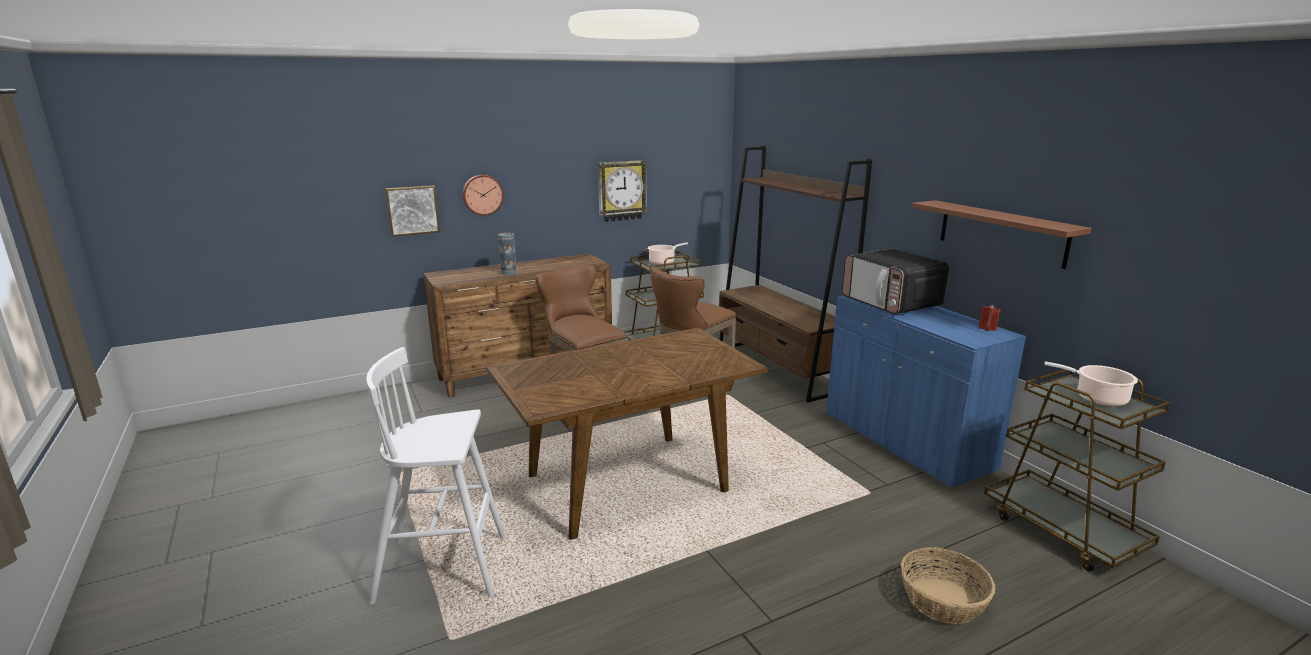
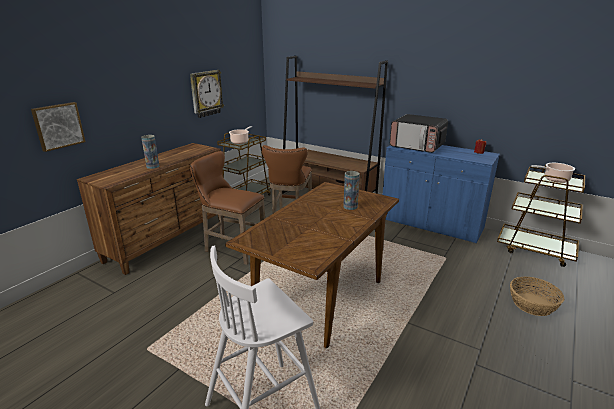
camera: 30 degrees left, 5 degrees up
wall clock [462,175,504,216] -> none
brown shelf [912,200,1092,269] -> none
none -> vase [343,171,360,210]

